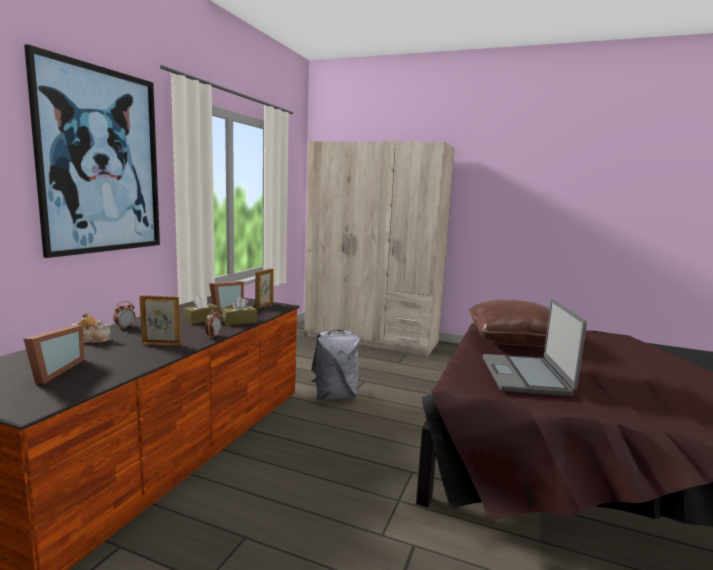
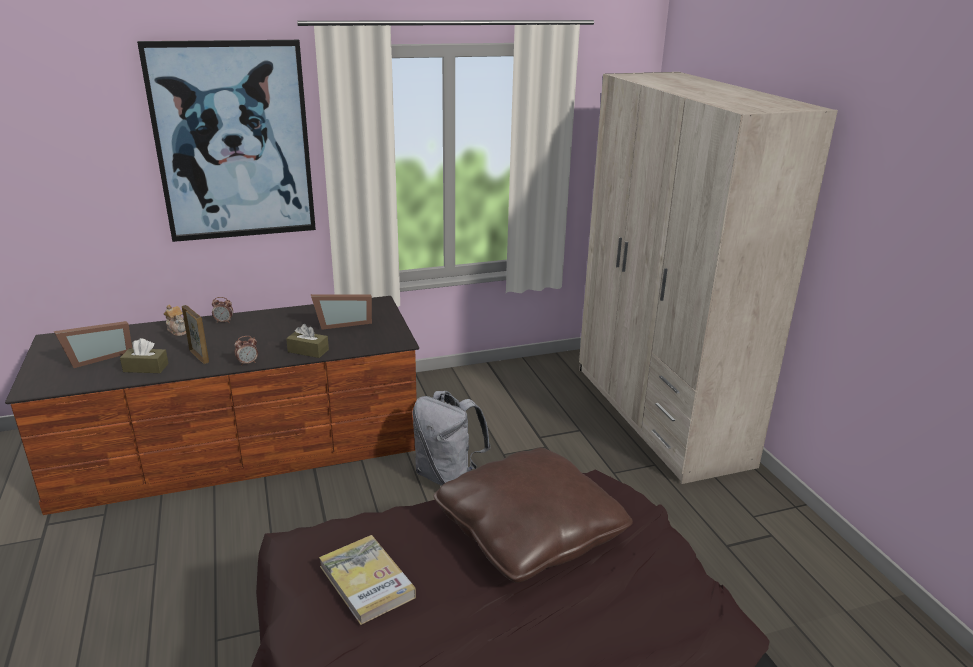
camera: 50 degrees right, 15 degrees up
brown tissue box [183,294,219,324] -> brown tissue box moved to [120,338,169,373]
picture frame [255,268,274,309] -> none
laptop [483,299,587,396] -> book [319,535,416,625]

